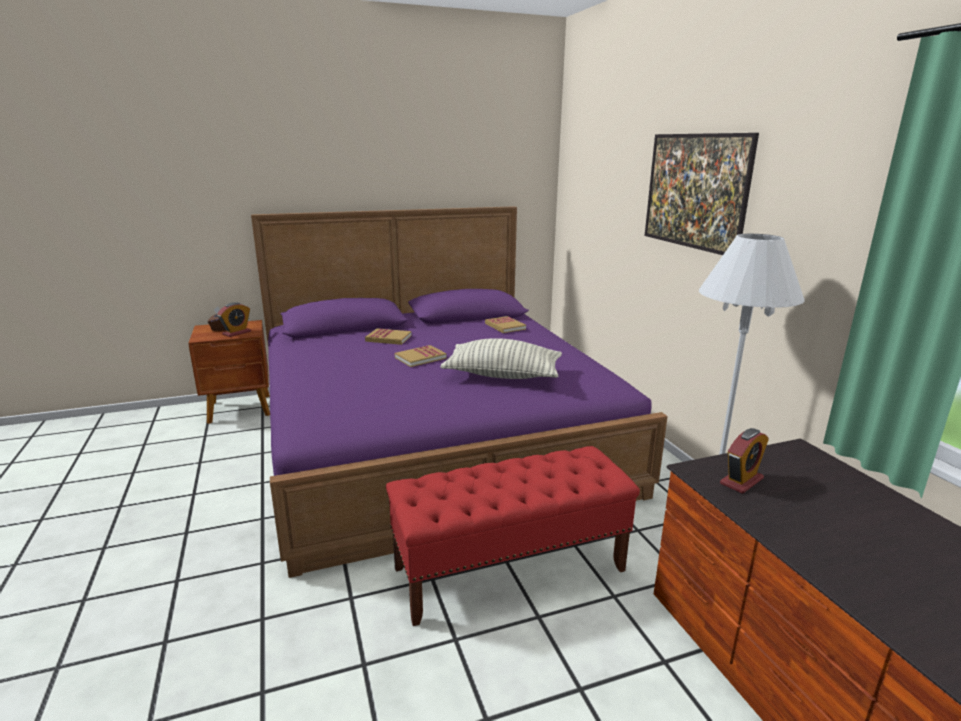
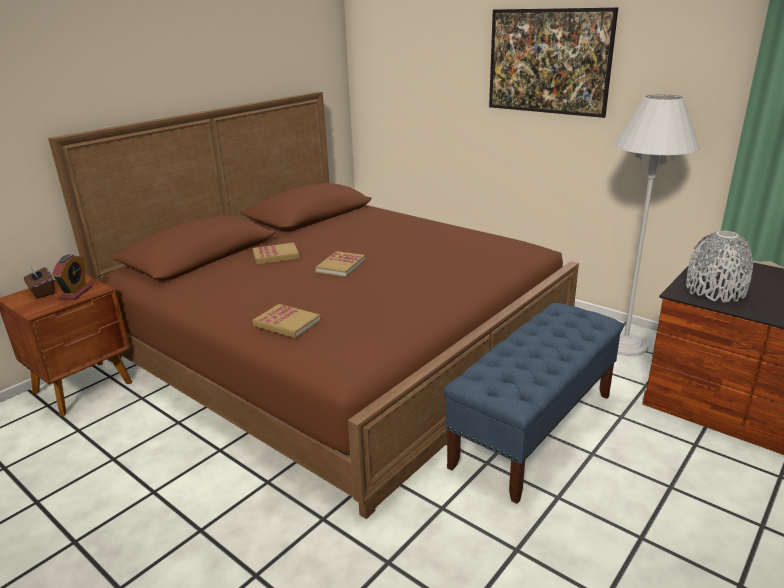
camera: 30 degrees left, 5 degrees up
purple bed [251,206,668,578] -> brown bed [48,92,579,519]
red bench [386,446,640,626] -> blue bench [443,303,624,504]
pillow [440,338,562,379] -> none
book [485,316,526,333] -> book moved to [253,304,321,338]
alarm clock [720,428,769,494] -> grey vase [686,231,753,303]

